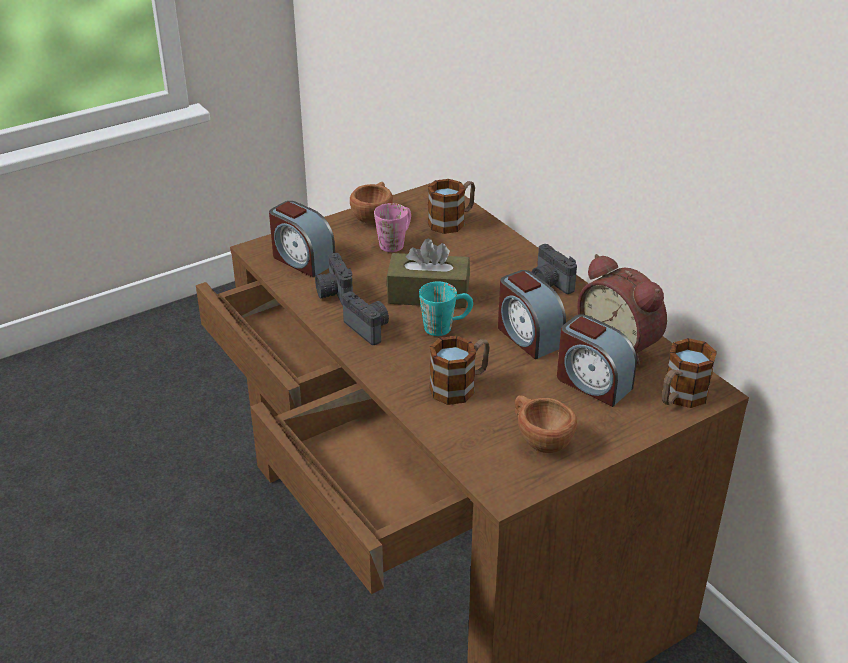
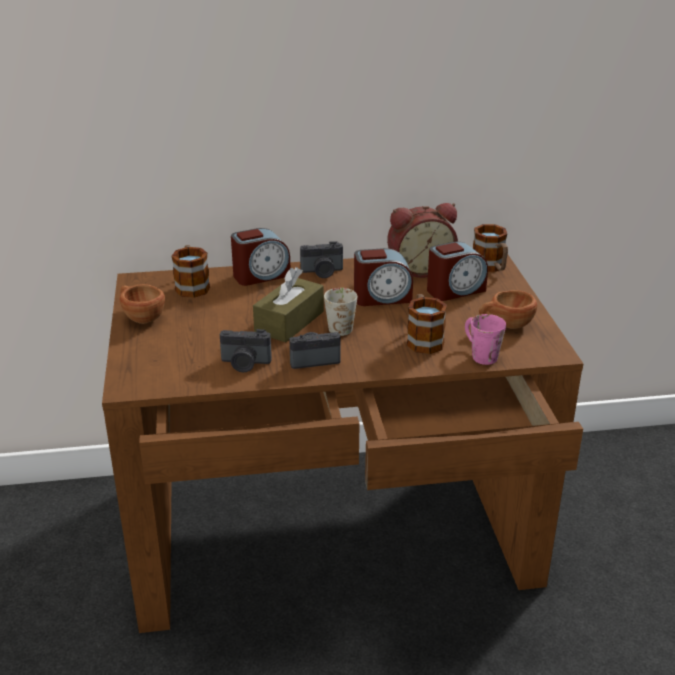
camera: 65 degrees left, 5 degrees down
alarm clock [269,201,335,277] -> alarm clock moved to [231,228,290,286]
pink mug [374,203,411,252] -> pink mug moved to [465,314,506,365]
turquoise mug [419,282,473,336] -> white mug [324,288,357,336]

